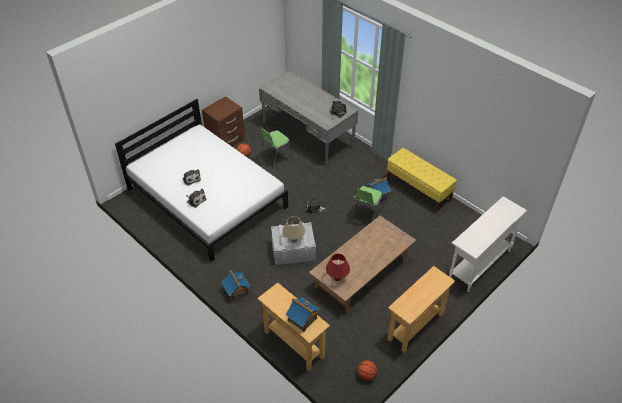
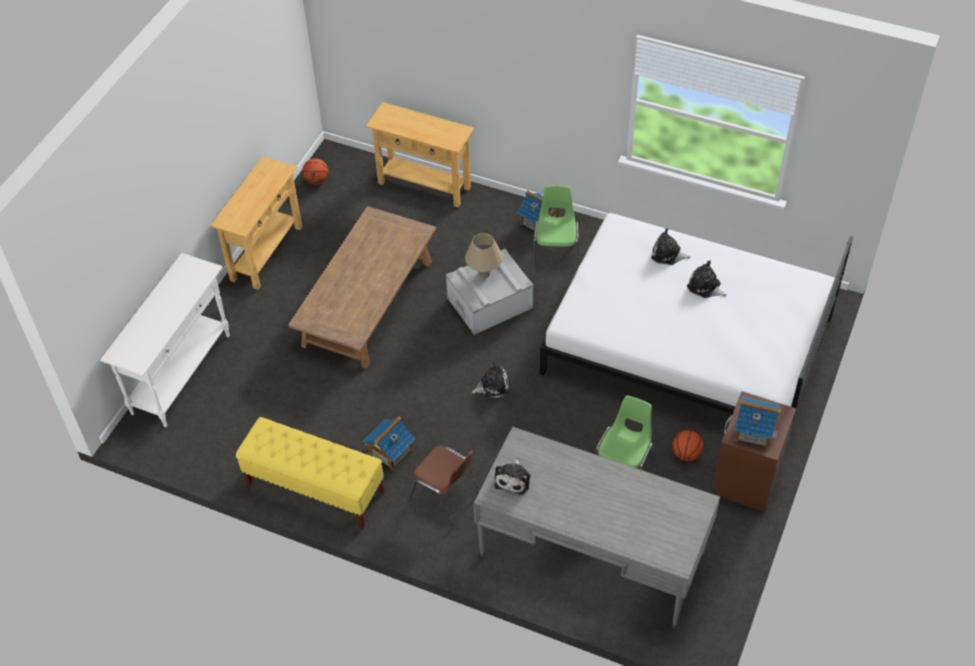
camera: 160 degrees right, 5 degrees up
toy house [285,297,320,332] -> toy house moved to [735,396,781,448]
red table lamp [326,253,350,281] -> none
green chair [350,186,383,221] -> green chair moved to [533,185,579,277]
none -> brown chair [408,446,480,528]

